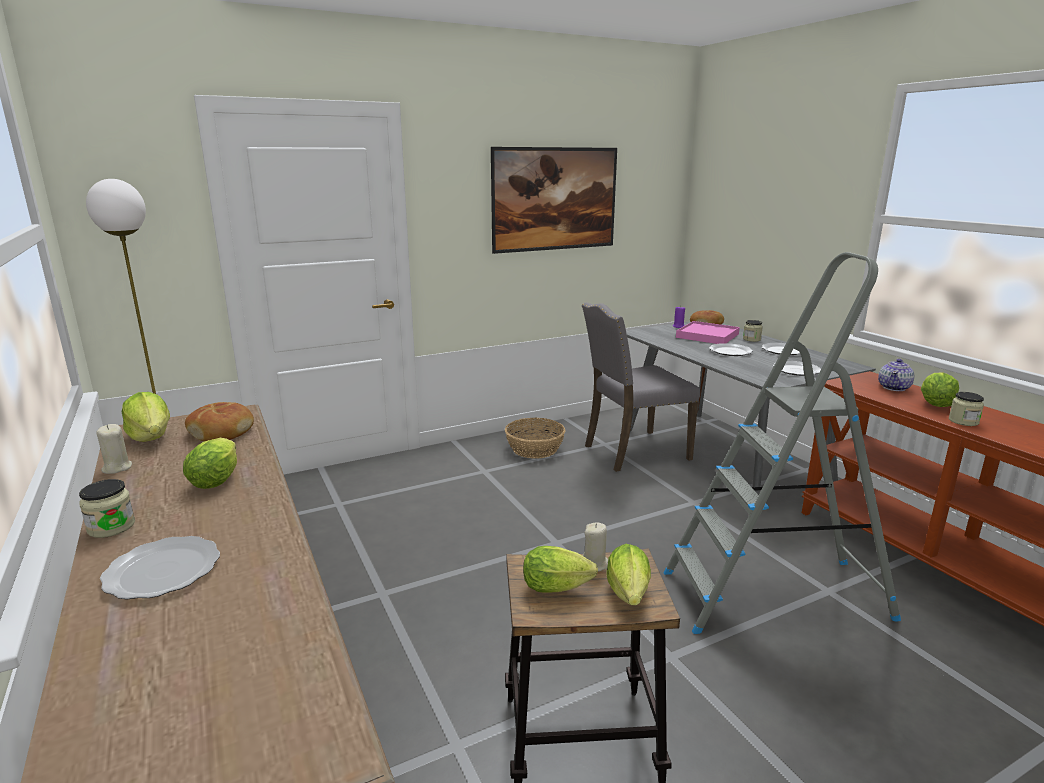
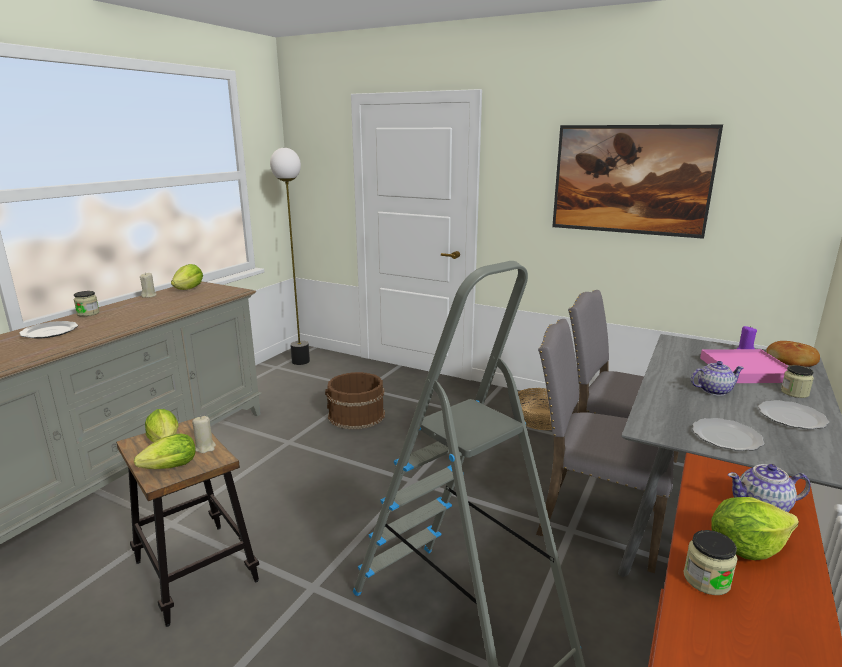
camera: 55 degrees right, 0 degrees up
lettuce [183,438,237,489] -> none
bread [185,402,254,441] -> none
plate [709,343,753,356] -> teapot [691,361,744,396]
none -> brown bucket [325,372,385,429]
none -> grey chair [536,319,674,573]

